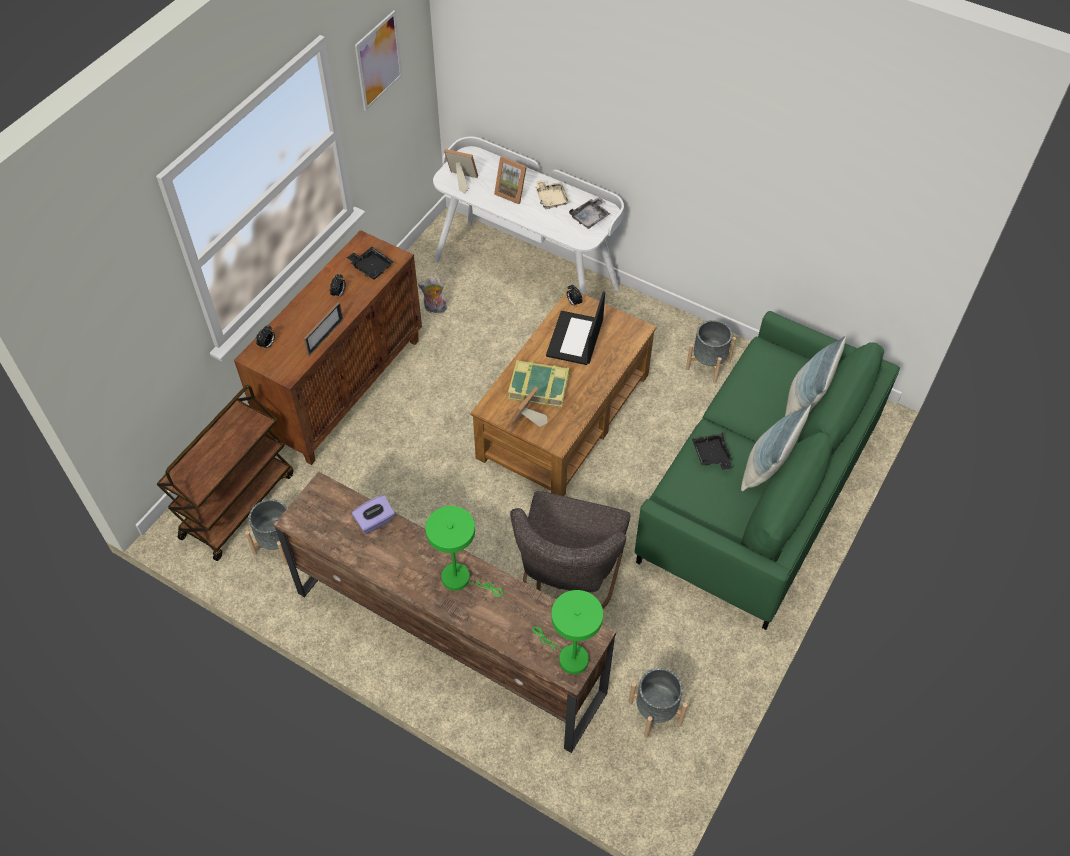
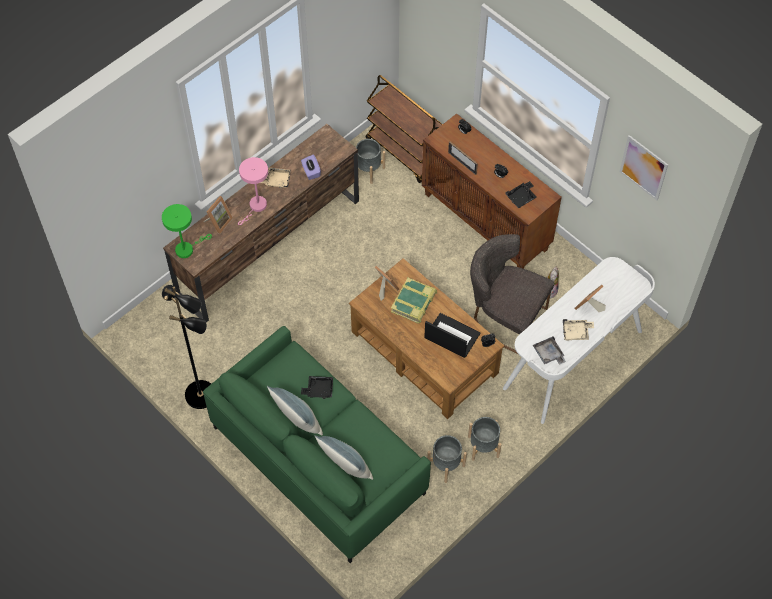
camera: 105 degrees right, 5 degrees up
green table lamp [426,506,503,597] -> pink table lamp [238,157,268,225]
picture frame [444,149,478,194] -> picture frame moved to [203,196,233,234]
grey chair [510,491,631,609] -> grey chair moved to [470,234,554,355]
grey planter [628,668,688,738] -> grey planter moved to [468,417,501,461]
none -> black floor lamp [162,285,211,409]
none -> beige tray [261,167,291,188]

